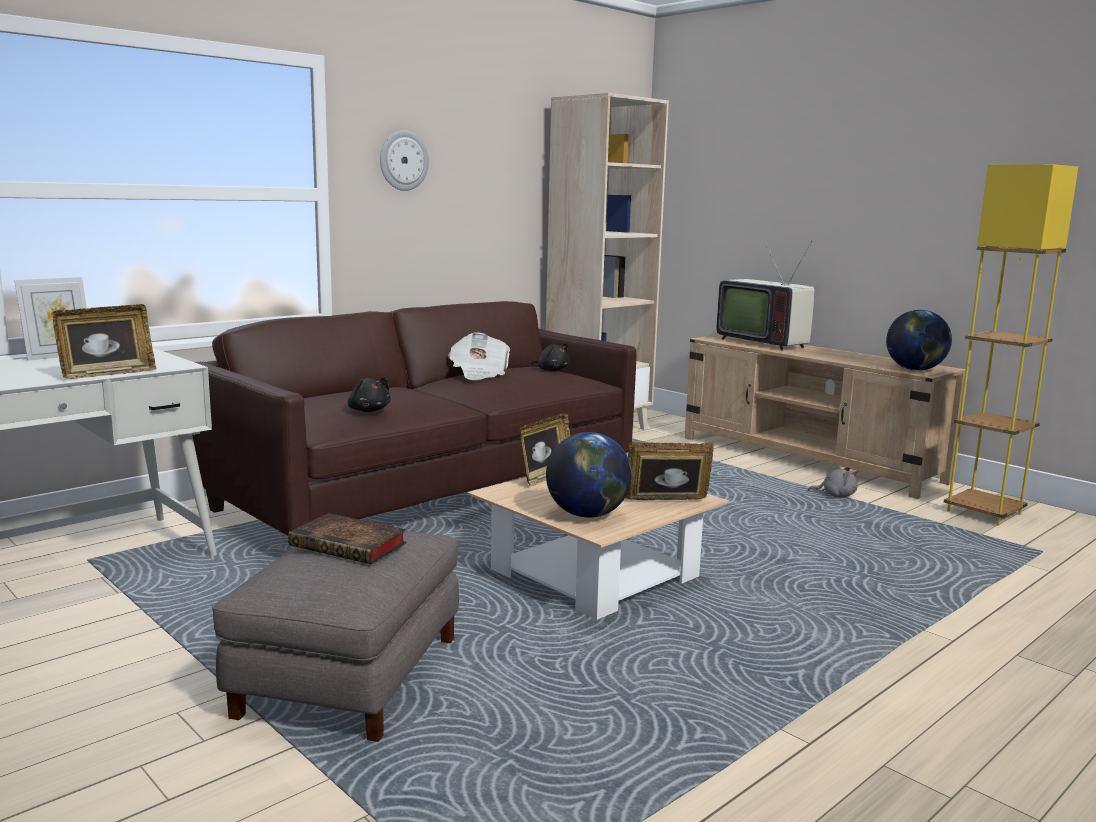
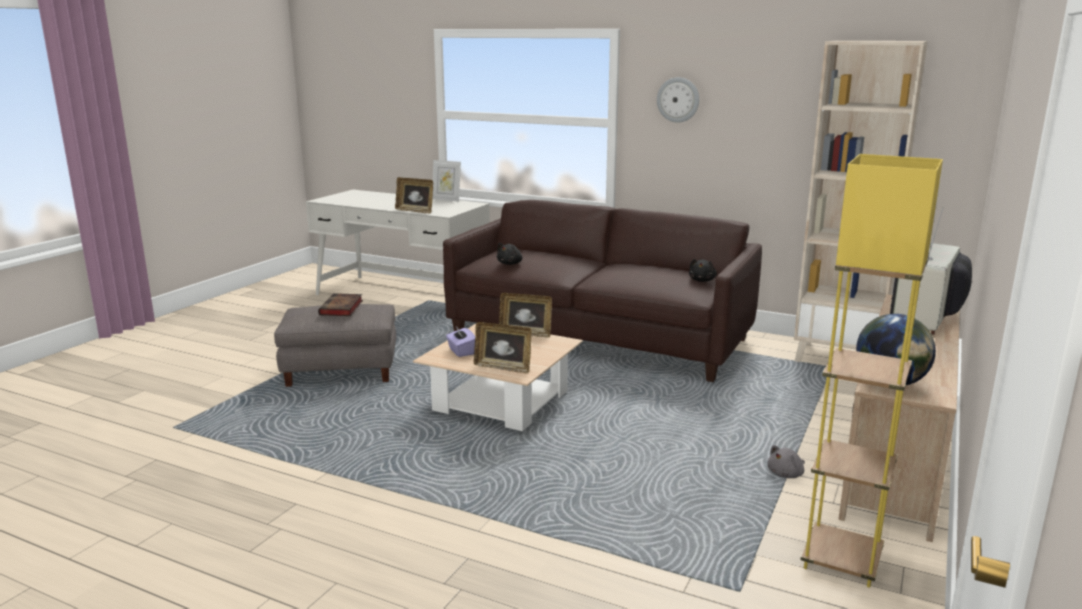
camera: 70 degrees right, 5 degrees up
newspaper [448,332,510,380] -> none
globe [546,432,632,518] -> purple tissue box [446,326,475,357]
picture frame [625,442,713,500] -> picture frame turned 135 degrees clockwise [474,322,532,374]
grey plush toy [808,466,858,497] -> grey plush toy turned 60 degrees clockwise [768,445,805,478]

